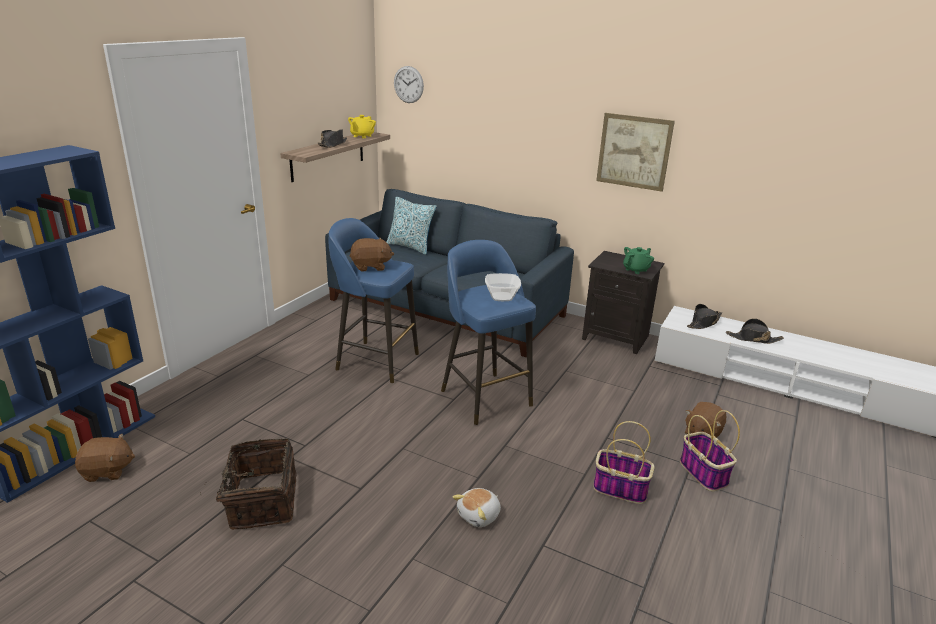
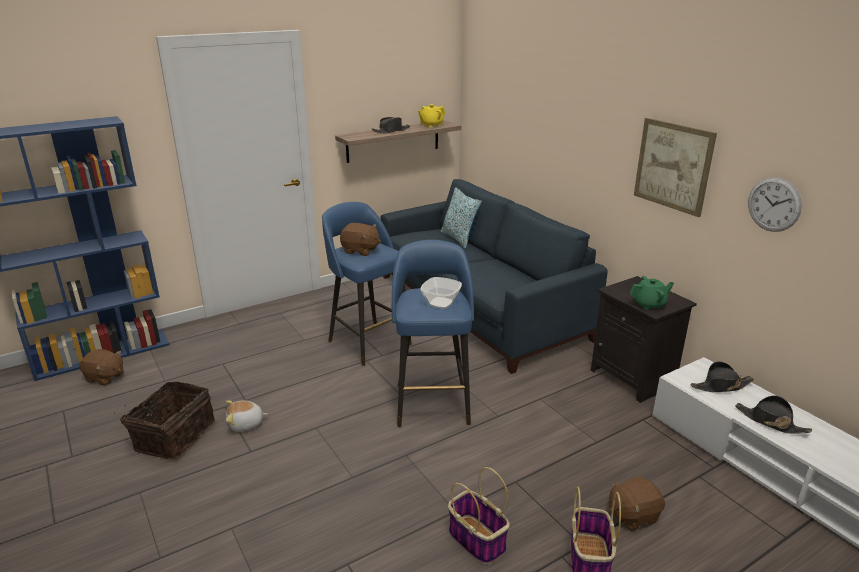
camera: 30 degrees right, 0 degrees up
wall clock [394,66,424,103] -> wall clock moved to [748,177,802,232]
plush toy [452,488,501,527] -> plush toy moved to [226,400,268,432]

